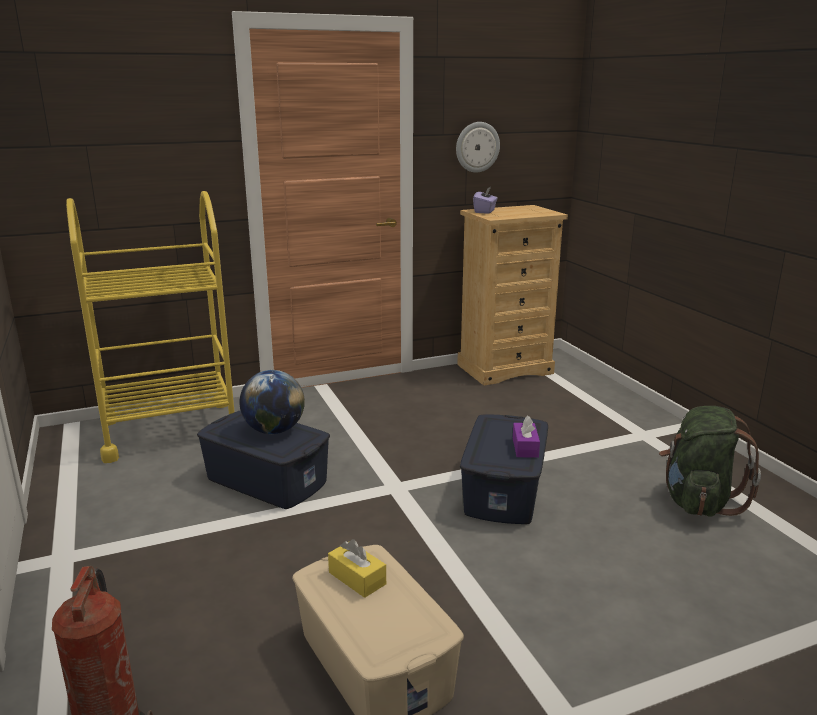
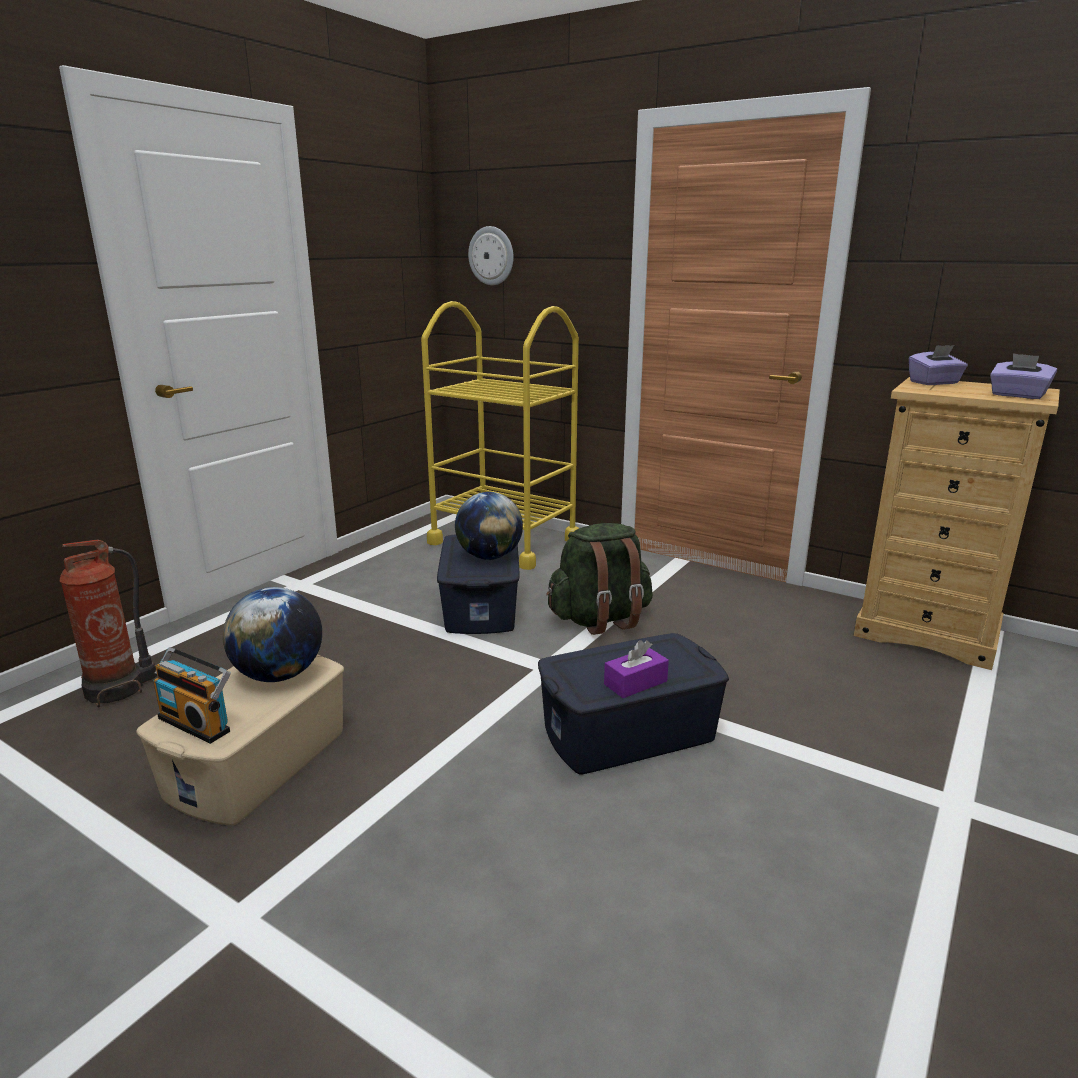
camera: 55 degrees right, 0 degrees up
yellow tissue box [328,539,386,598] -> globe [223,587,322,682]
wall clock [456,122,500,173] -> wall clock moved to [468,226,514,285]
green backpack [659,406,761,517] -> green backpack moved to [546,523,653,635]
none -> radio [153,647,231,744]
none -> purple tissue box [990,353,1057,399]

